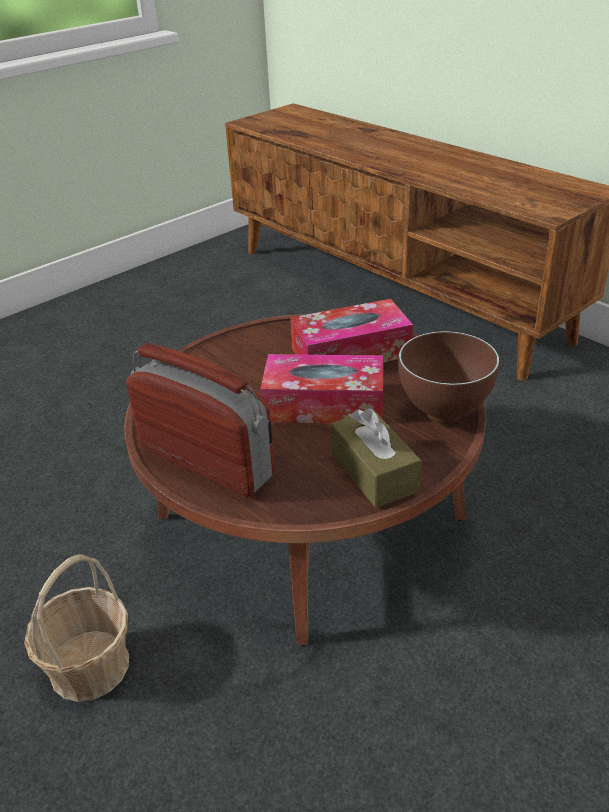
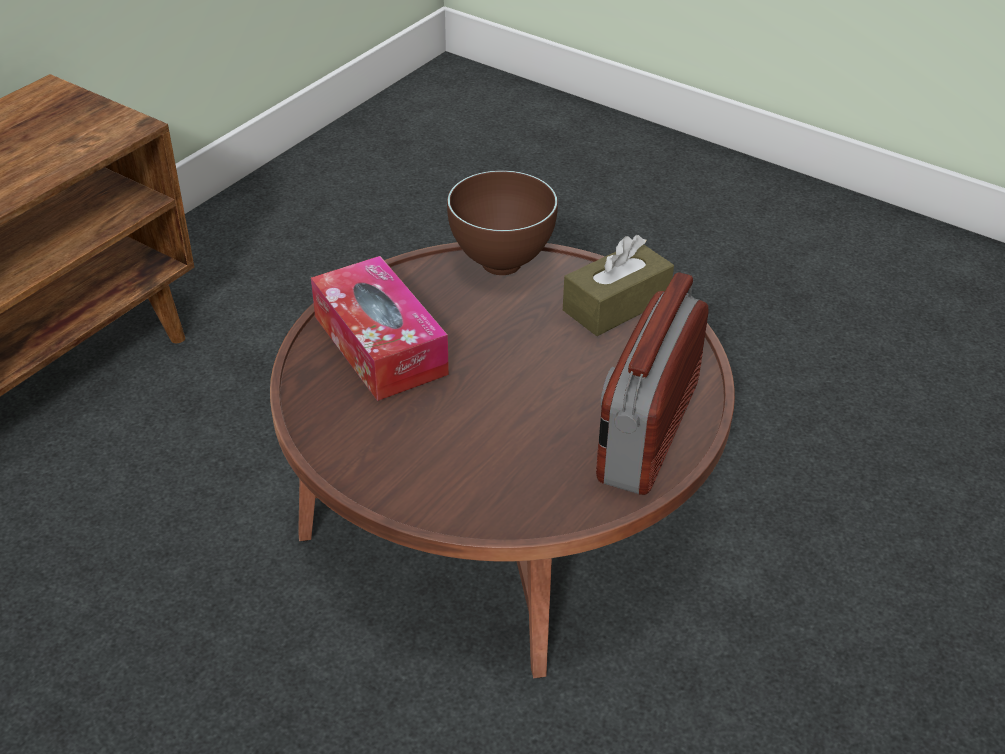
camera: 105 degrees left, 5 degrees up
basket [24,554,129,702] -> none
tissue box [260,354,383,424] -> none

